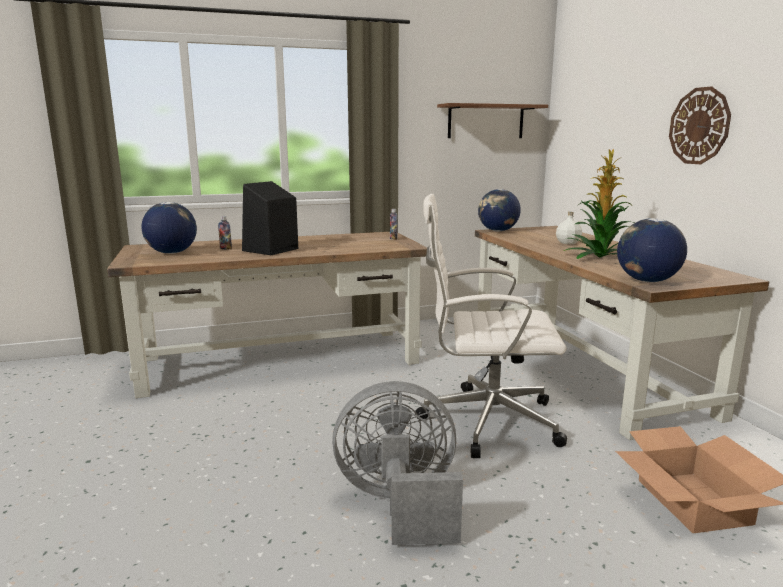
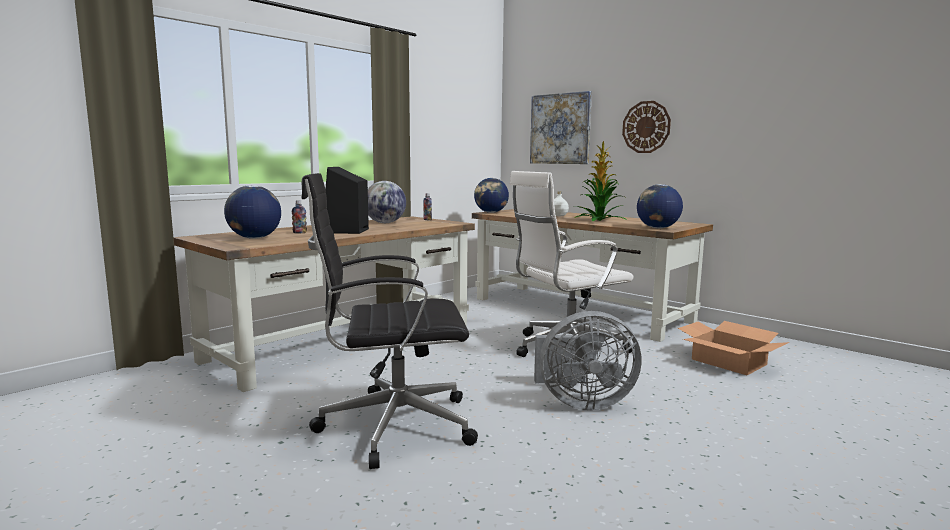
camera: 30 degrees left, 5 degrees down
grey fan [332,381,463,545] -> grey fan turned 150 degrees counterclockwise [534,311,642,410]
brown shelf [437,103,548,138] -> none
none -> black office chair [302,173,478,469]
none -> globe [368,181,406,223]
none -> picture [530,91,592,164]

